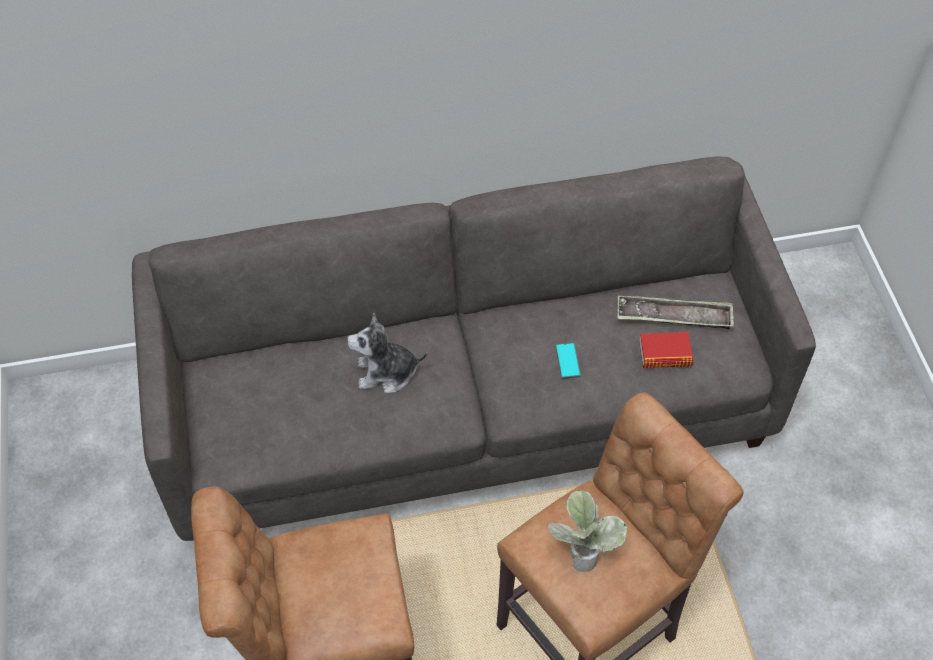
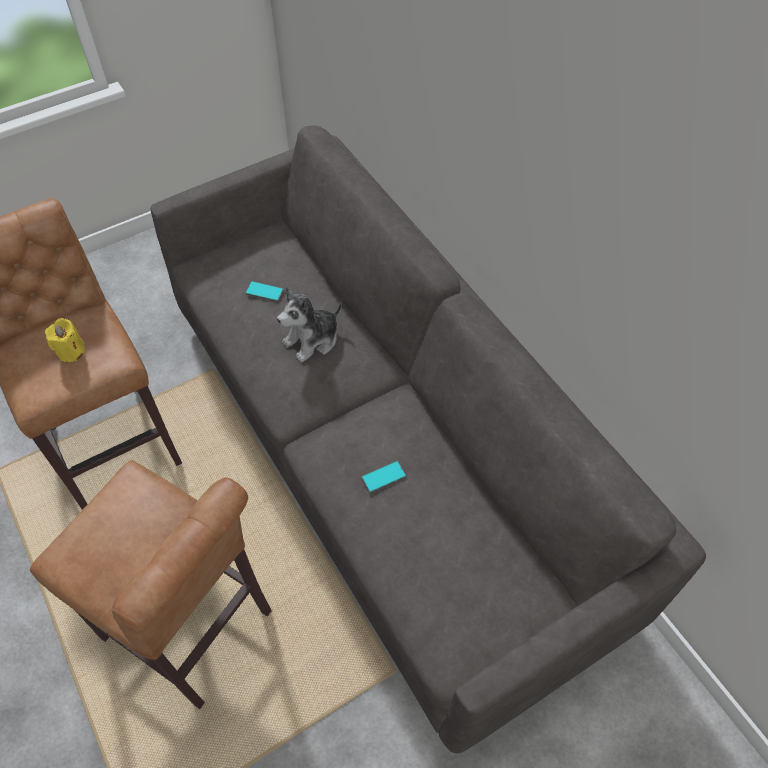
camera: 70 degrees right, 0 degrees up
plush toy [347,312,428,394] -> plush toy turned 105 degrees counterclockwise [277,287,342,363]
potted plant [548,491,628,572] -> none
tray [617,296,734,329] -> none
book [639,332,693,368] -> none
none -> yellow candle [45,318,85,362]
none -> phone [245,281,284,302]

